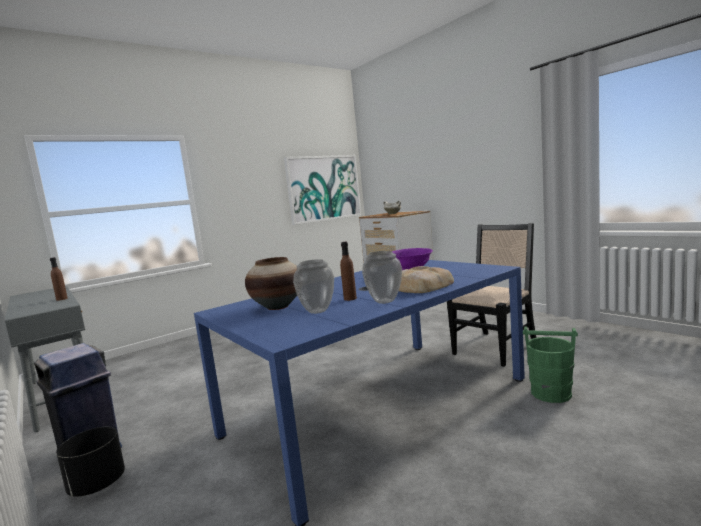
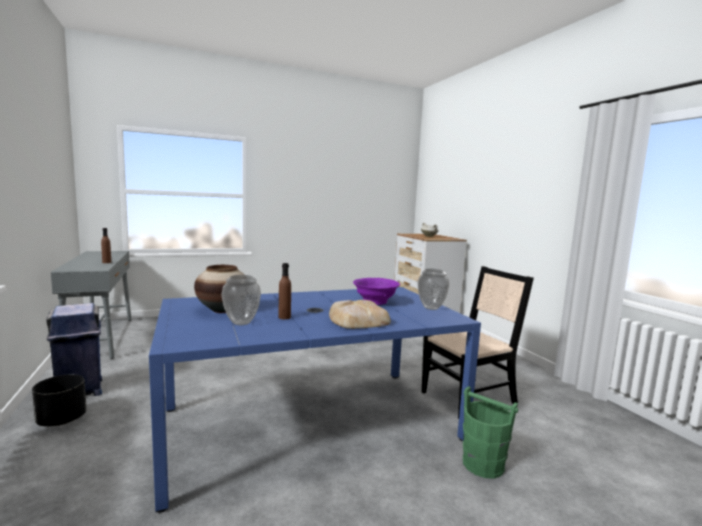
camera: 15 degrees right, 0 degrees up
picture [284,155,362,225] -> none
vase [362,251,402,304] -> vase moved to [418,269,449,310]

